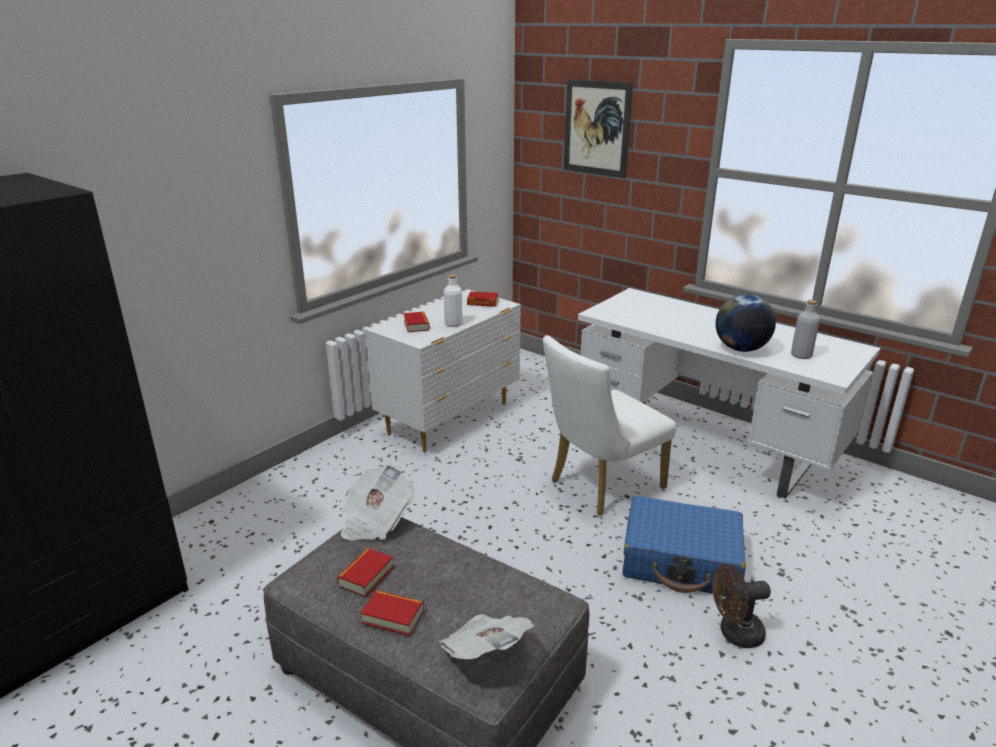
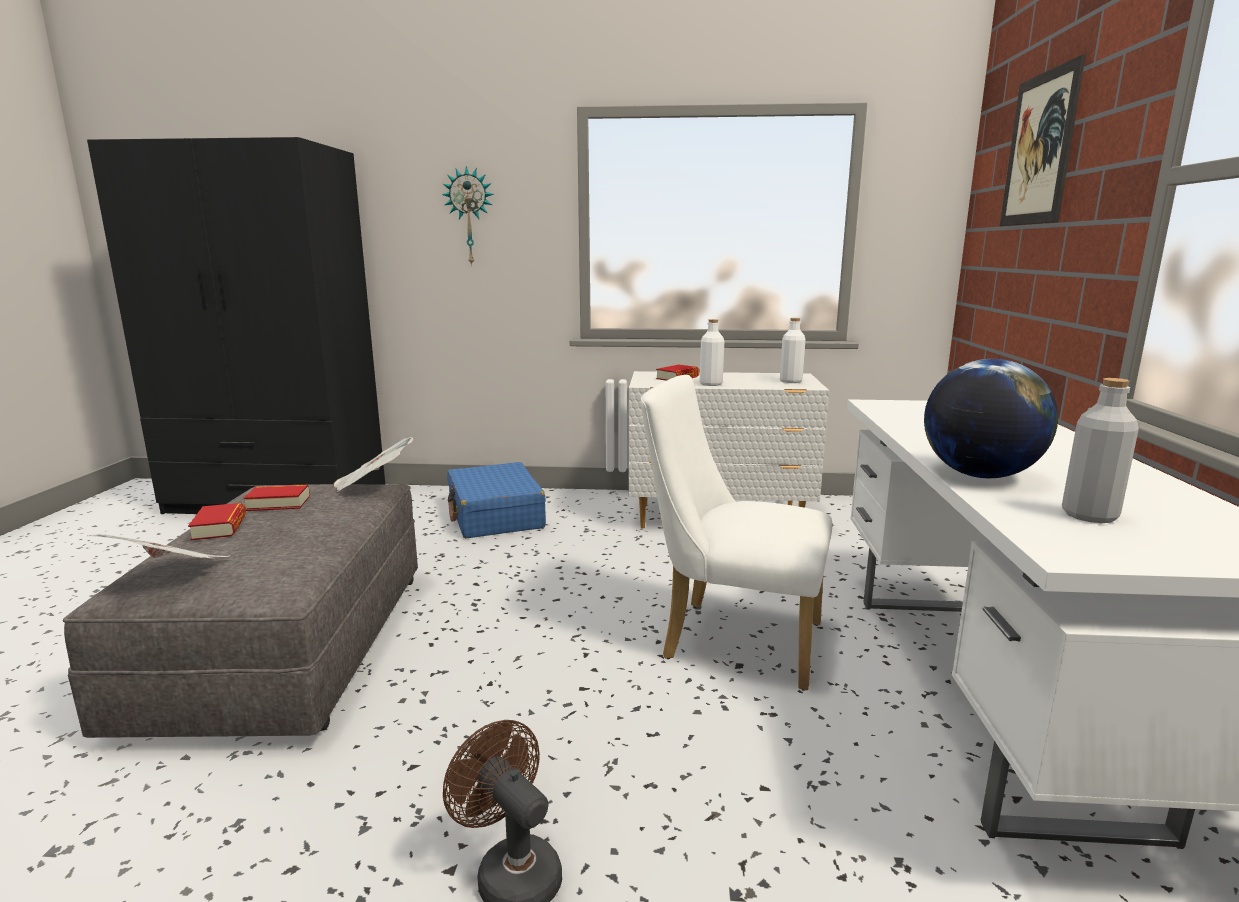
camera: 55 degrees right, 10 degrees down
book [467,292,499,307] -> white bottle [780,318,806,383]
blue suitcase [622,496,746,596] -> blue suitcase moved to [447,462,546,538]
none -> wall clock [442,166,494,266]

